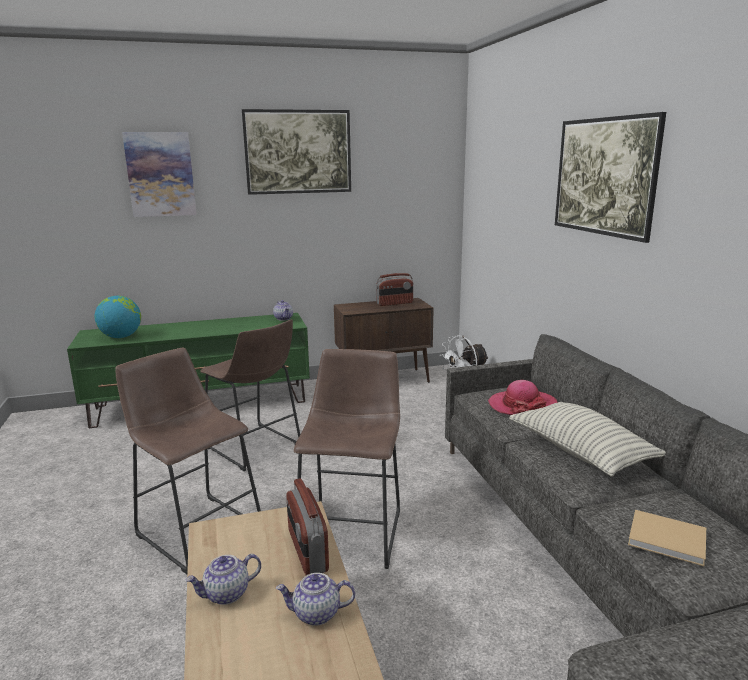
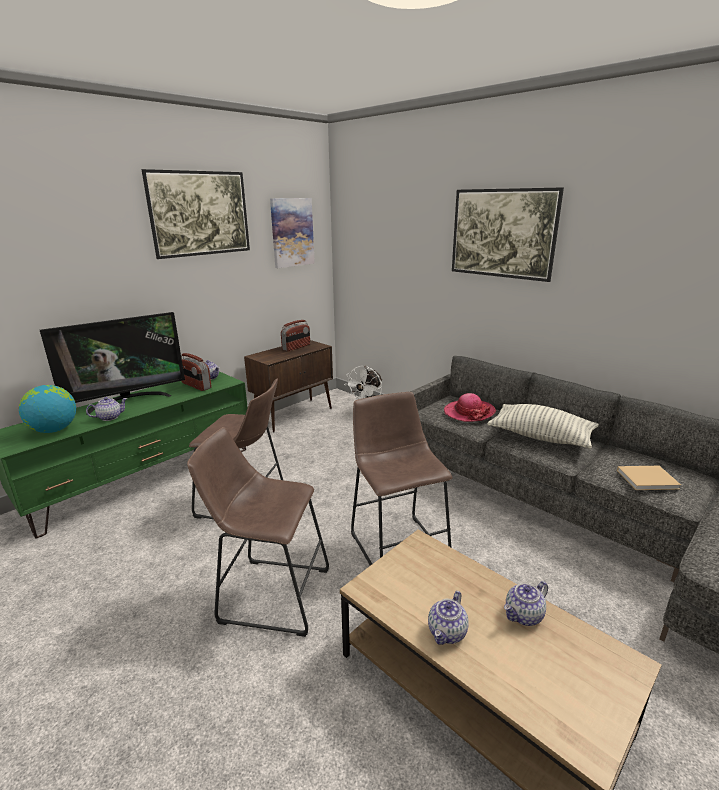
camera: 30 degrees left, 5 degrees up
picture [122,132,197,217] -> picture moved to [270,198,315,268]
radio [286,478,329,576] -> radio moved to [181,353,212,391]
none -> television [40,312,185,415]
none -> teapot [86,397,127,421]

